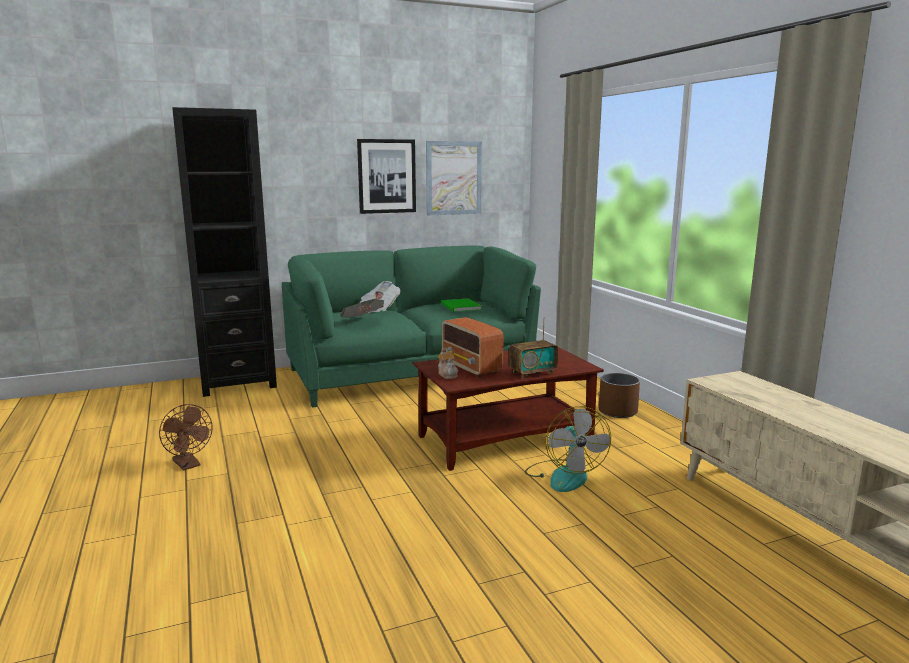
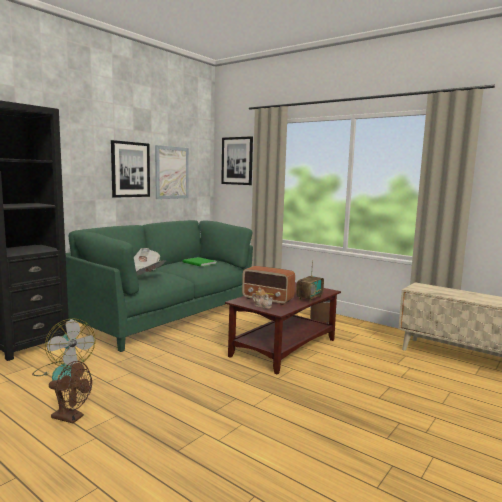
camera: 30 degrees left, 5 degrees down
fan [525,406,611,492] -> fan moved to [32,318,95,381]
none -> picture [221,136,253,185]

